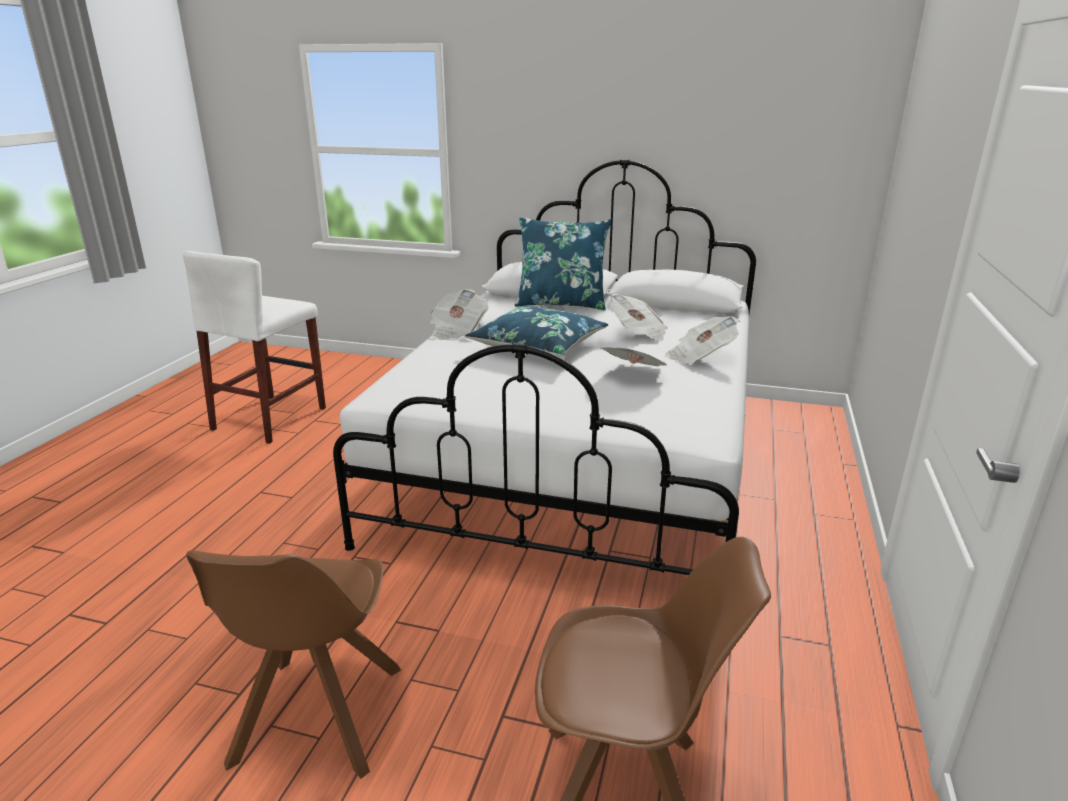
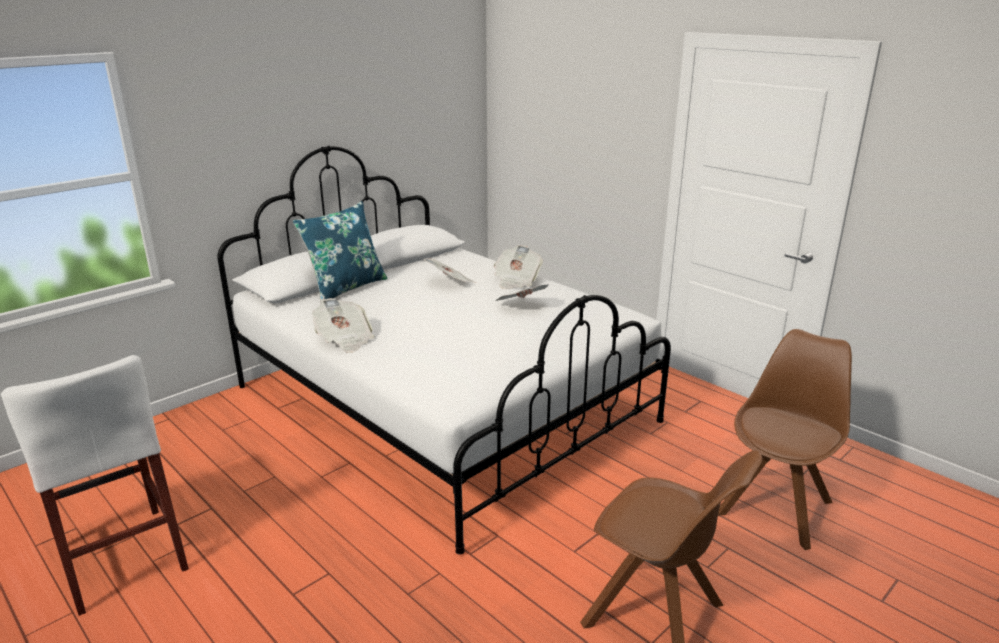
camera: 60 degrees left, 0 degrees up
blue pillow [465,306,608,357] -> none

